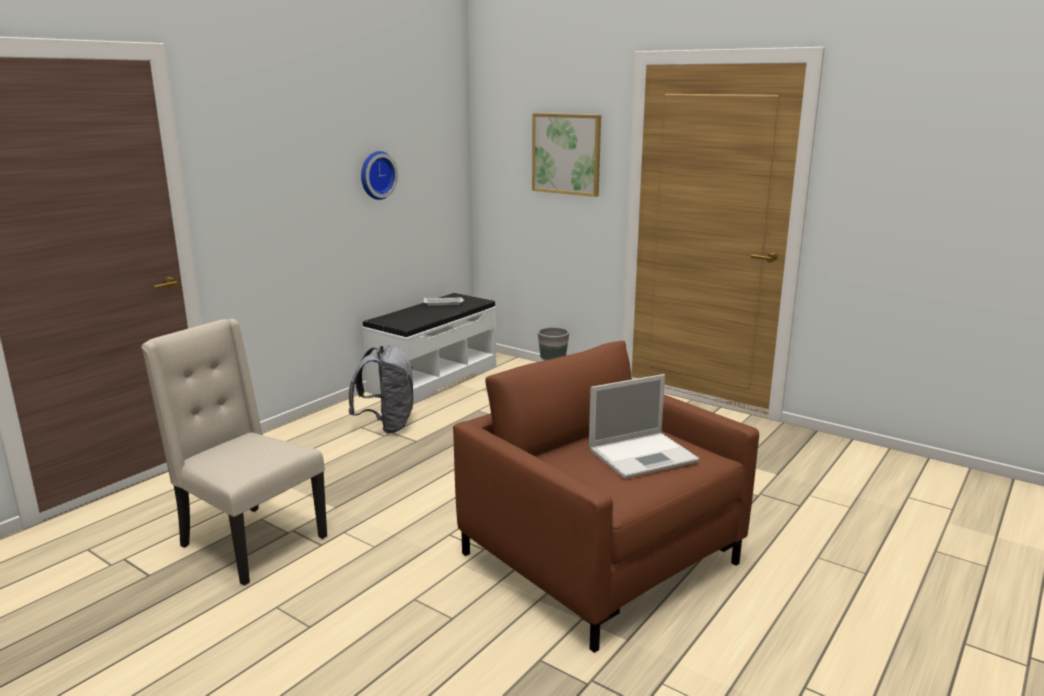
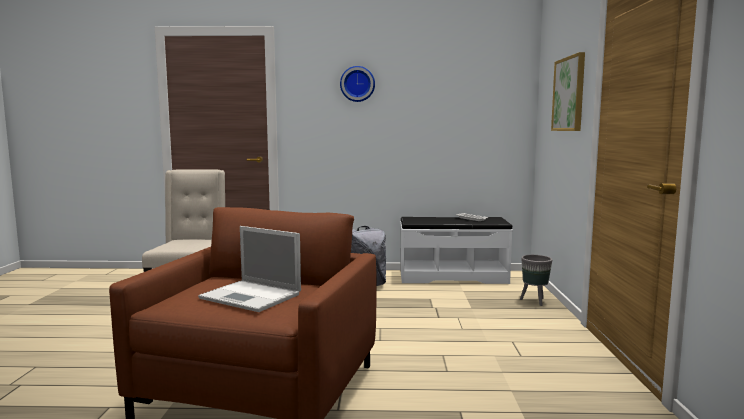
camera: 55 degrees right, 10 degrees down
wall clock [361,151,398,200] -> wall clock moved to [340,66,375,102]

